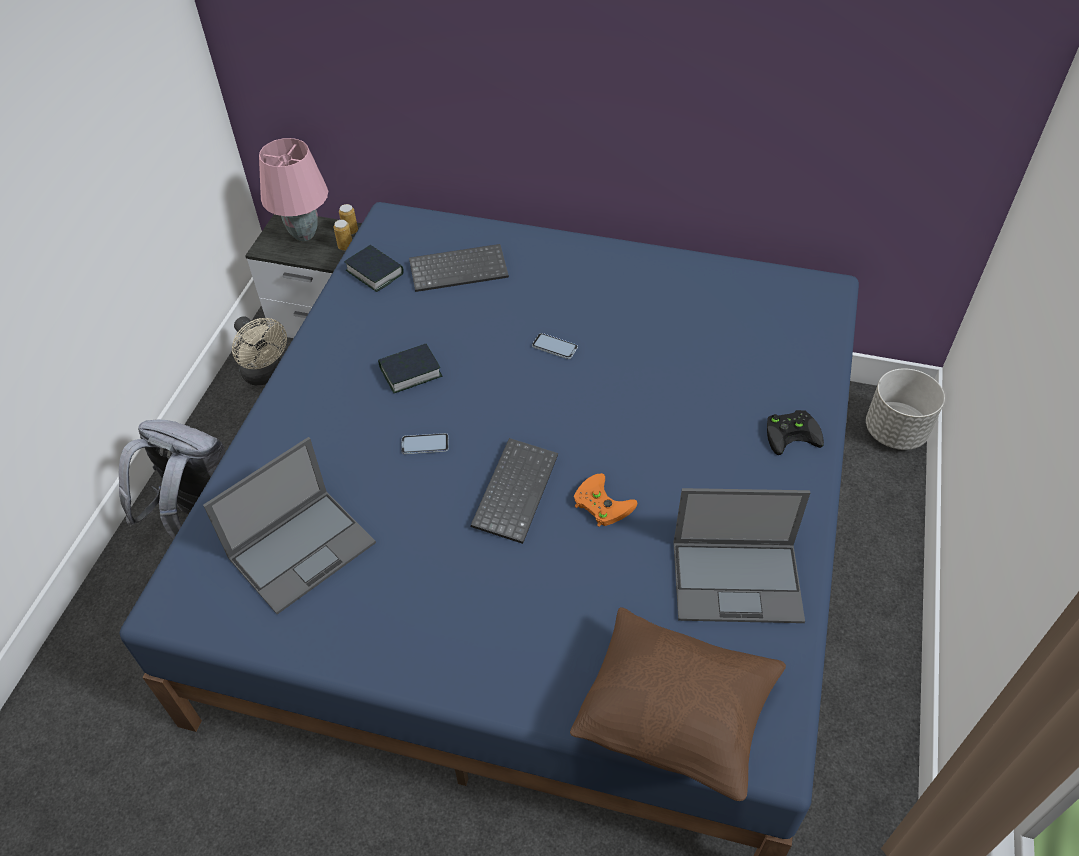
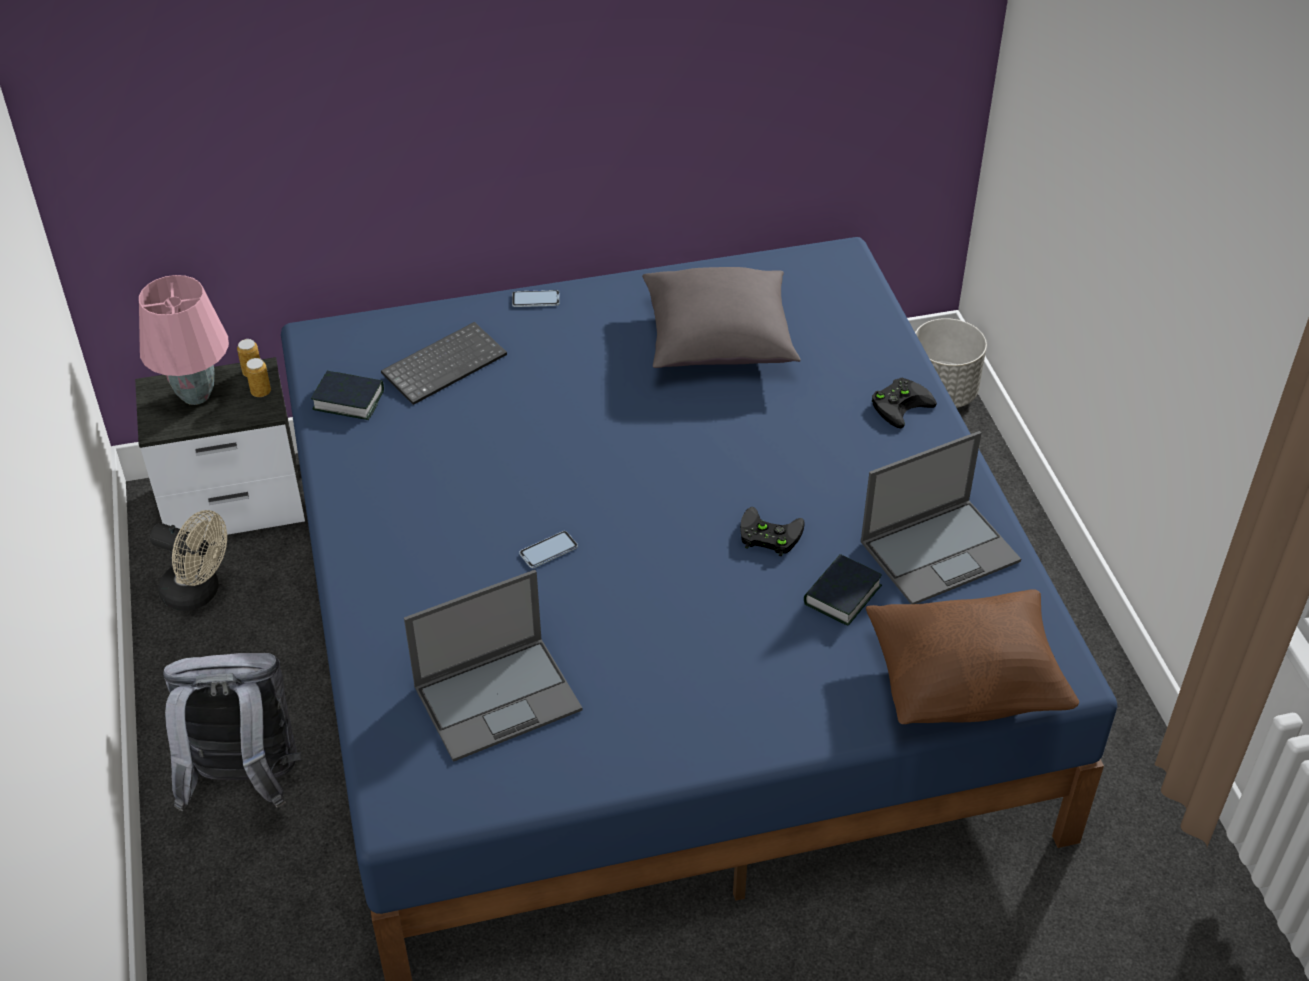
camera: 30 degrees left, 5 degrees down
laptop [203,437,376,614] -> laptop turned 45 degrees clockwise [404,570,583,762]
book [378,344,442,393] -> book moved to [804,554,882,626]
keyboard [471,438,558,544] -> none
phone [532,333,578,359] -> phone moved to [512,290,560,307]
orange game controller [574,473,638,527] -> black game controller [740,507,805,556]
none -> grey pillow [642,267,801,368]

